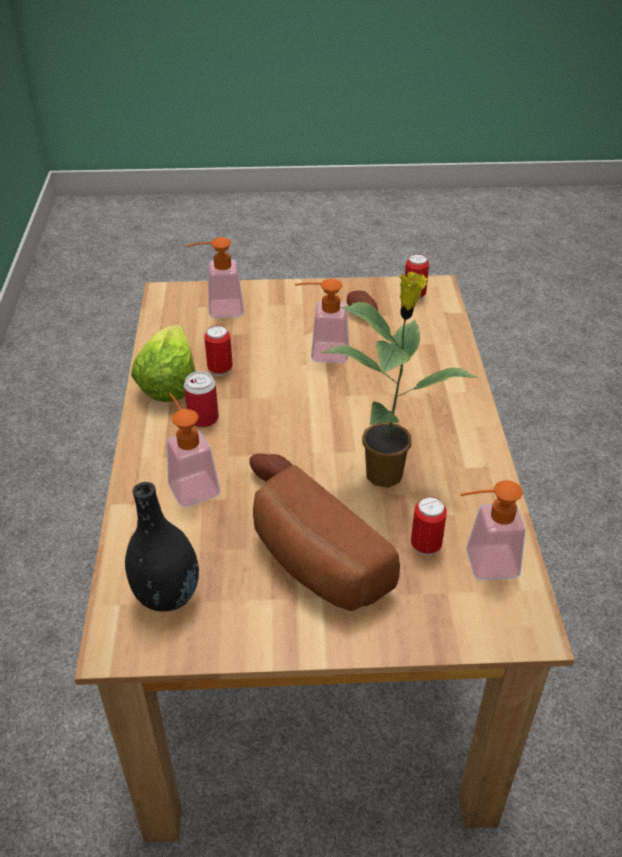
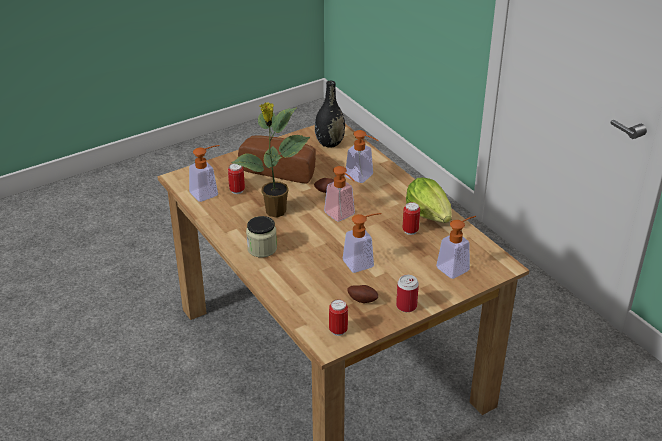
camera: 150 degrees right, 5 degrees down
can [184,371,219,427] -> can moved to [396,275,419,312]
none -> jar [246,216,277,258]
none -> soap dispenser [324,166,355,222]

